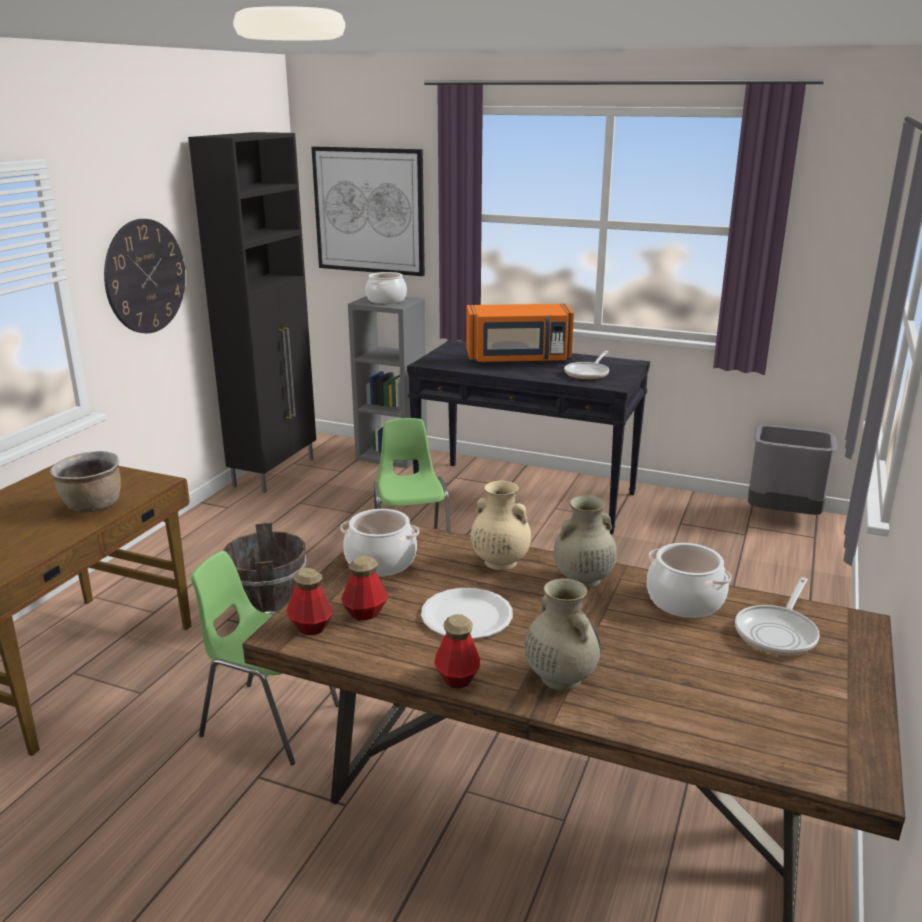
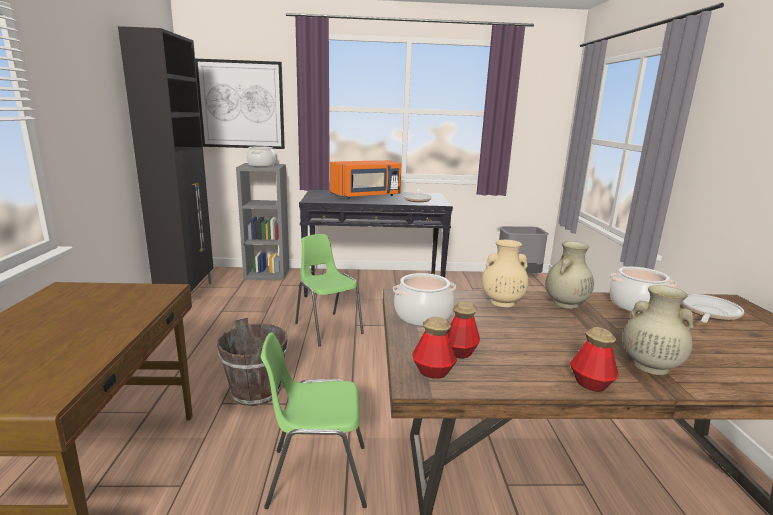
camera: 25 degrees left, 5 degrees down
brown cooking pot [50,451,121,513] -> none
wall clock [104,219,185,333] -> none
white plate [421,588,513,639] -> none
frying pan [735,577,820,656] -> frying pan turned 150 degrees counterclockwise [682,294,744,323]

